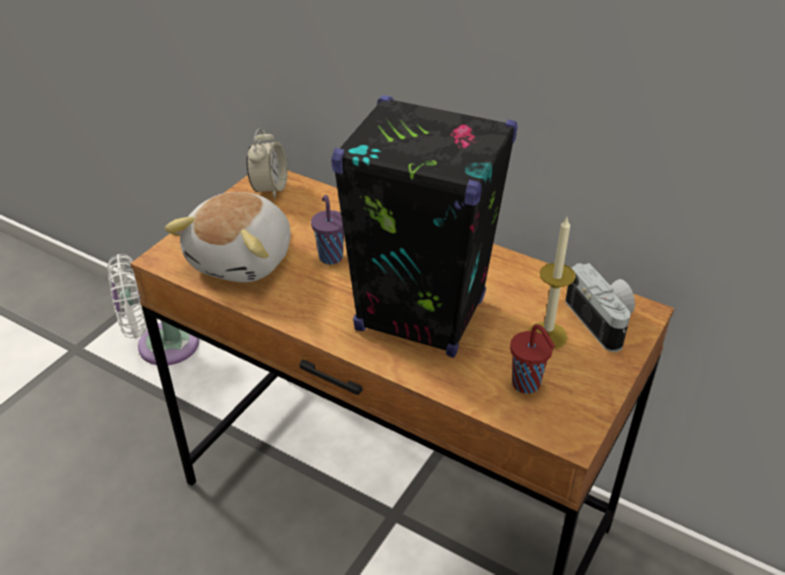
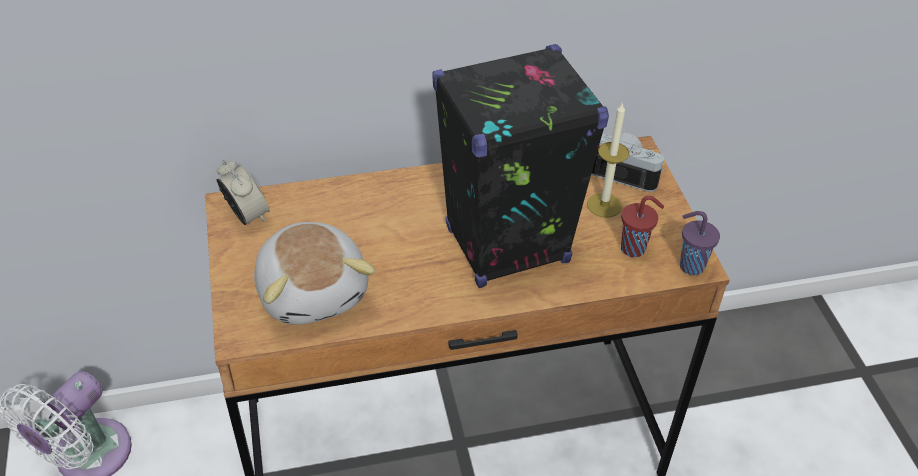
camera: 45 degrees left, 5 degrees up
purple cup [311,195,344,264] -> purple cup moved to [680,211,720,275]

